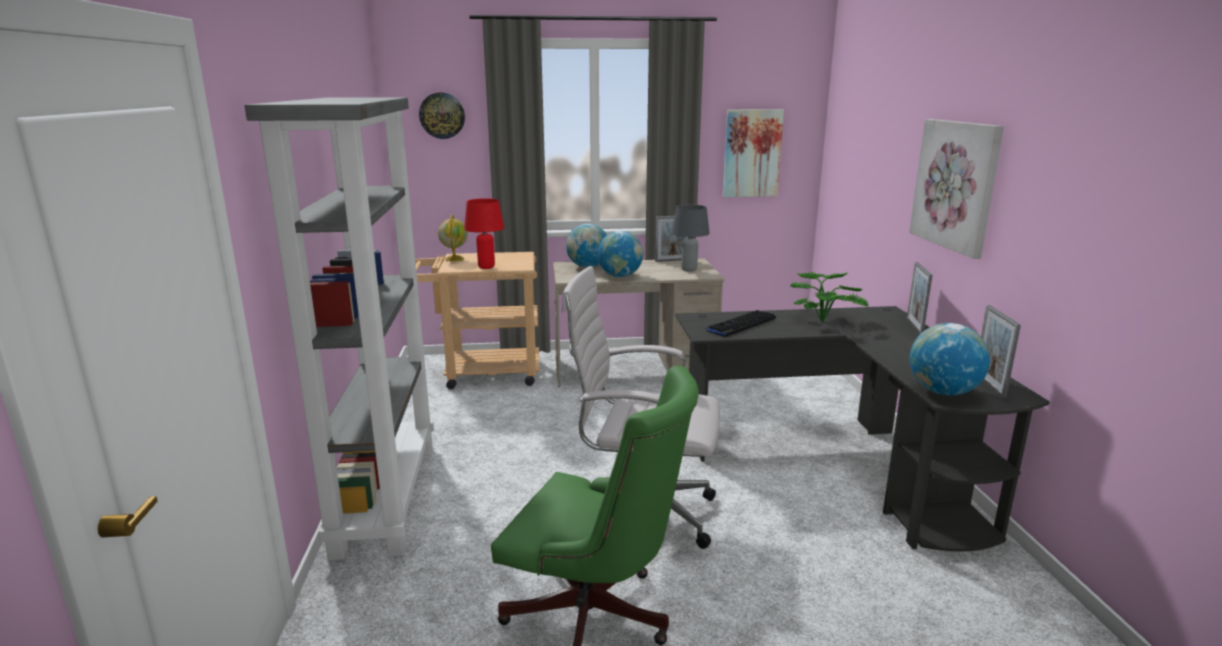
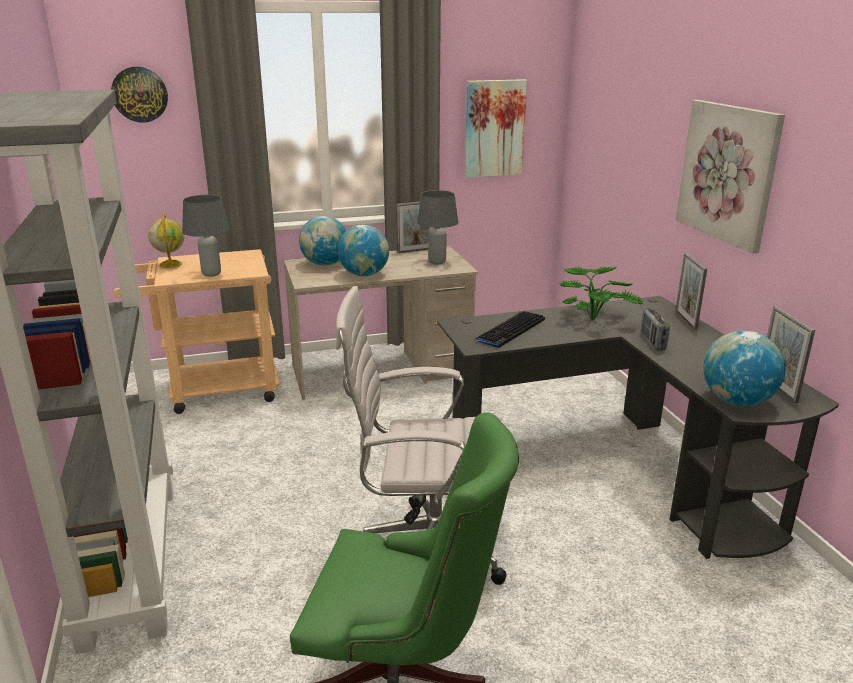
camera: 10 degrees left, 5 degrees up
red table lamp [464,198,504,269] -> grey table lamp [182,195,230,277]
none -> radio [641,308,670,351]

